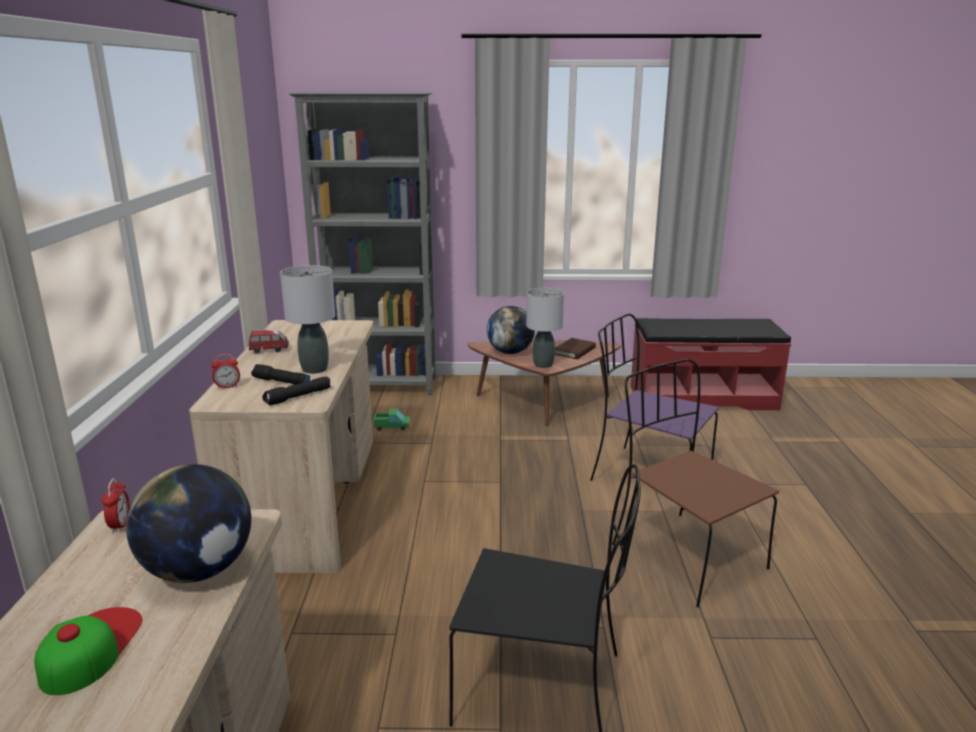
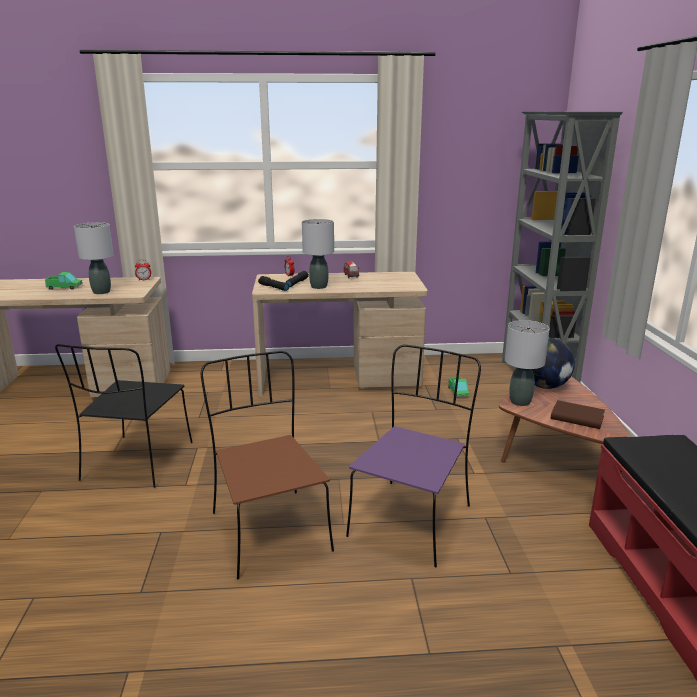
camera: 85 degrees right, 0 degrees up
cap [34,607,142,695] -> toy truck [45,272,83,290]
globe [126,464,251,583] -> grey table lamp [74,222,114,294]
brown chair [612,359,779,607] -> brown chair turned 75 degrees counterclockwise [201,351,334,579]

